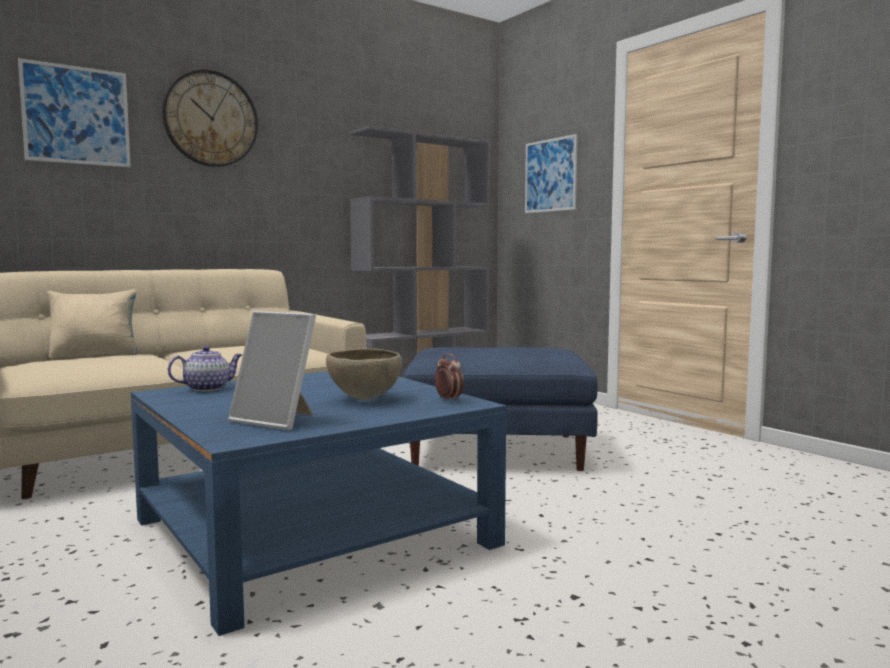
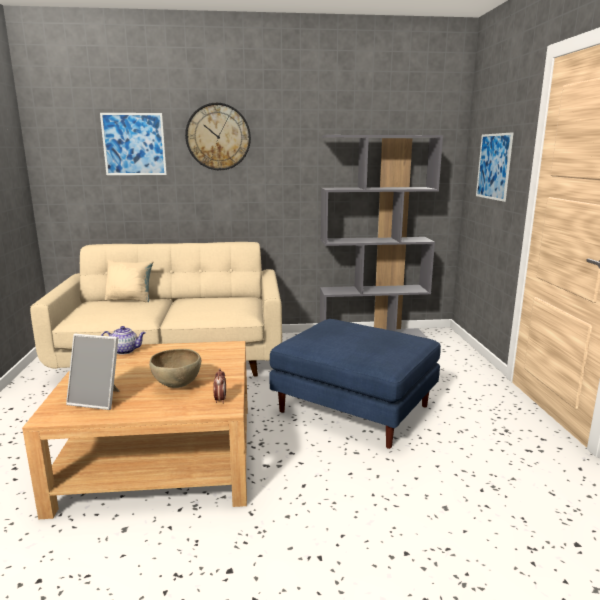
camera: 30 degrees right, 10 degrees up
blue coffee table [131,371,506,636] -> beige coffee table [22,341,248,520]
picture frame [228,311,316,430] -> picture frame turned 45 degrees counterclockwise [66,334,119,410]

